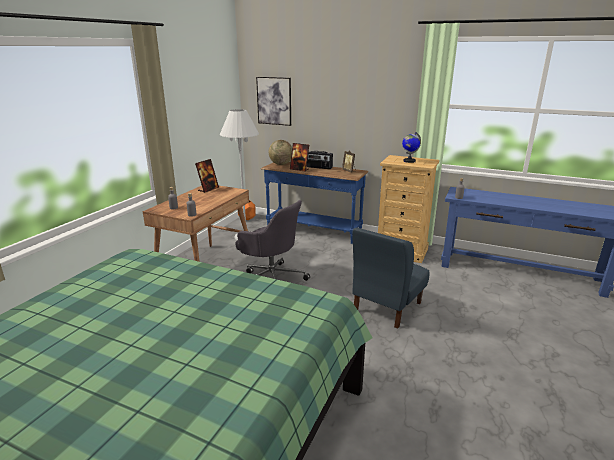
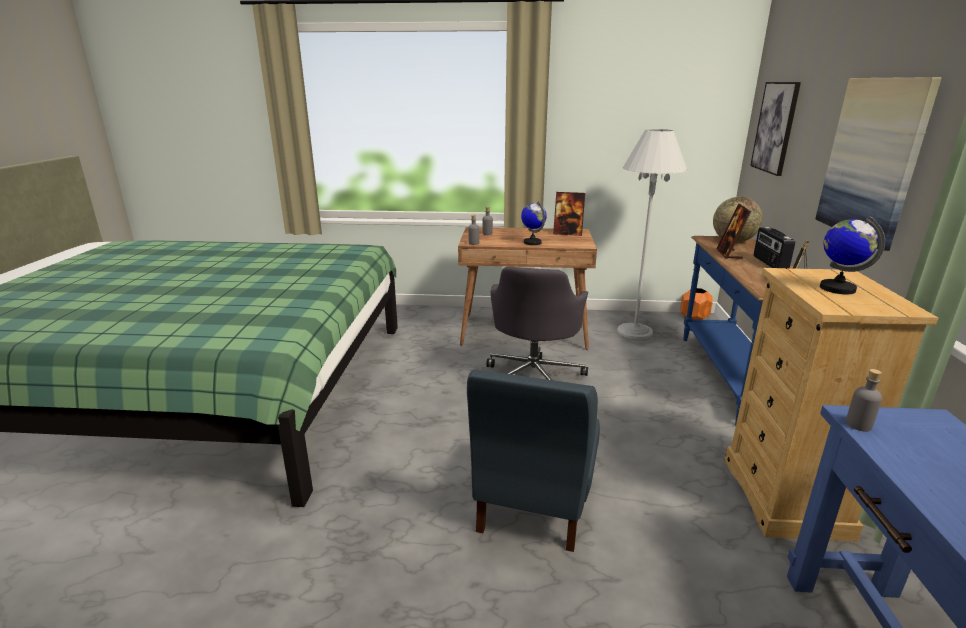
camera: 70 degrees right, 0 degrees up
blue chair [352,228,429,329] -> blue chair turned 90 degrees counterclockwise [467,369,600,552]
none -> globe [521,201,547,245]
none -> picture [815,77,941,251]

